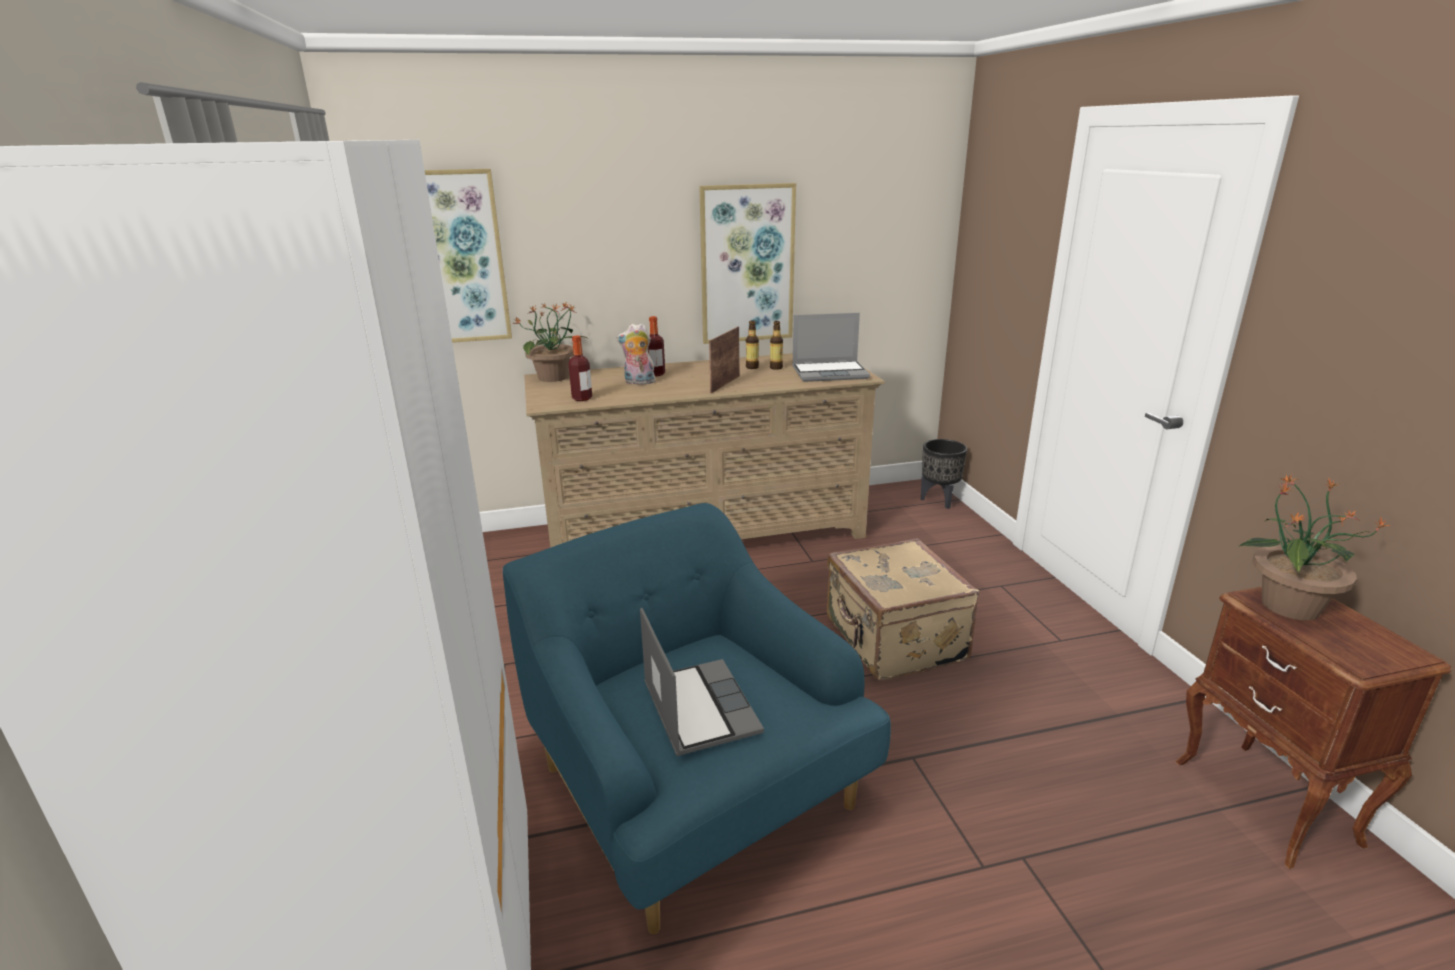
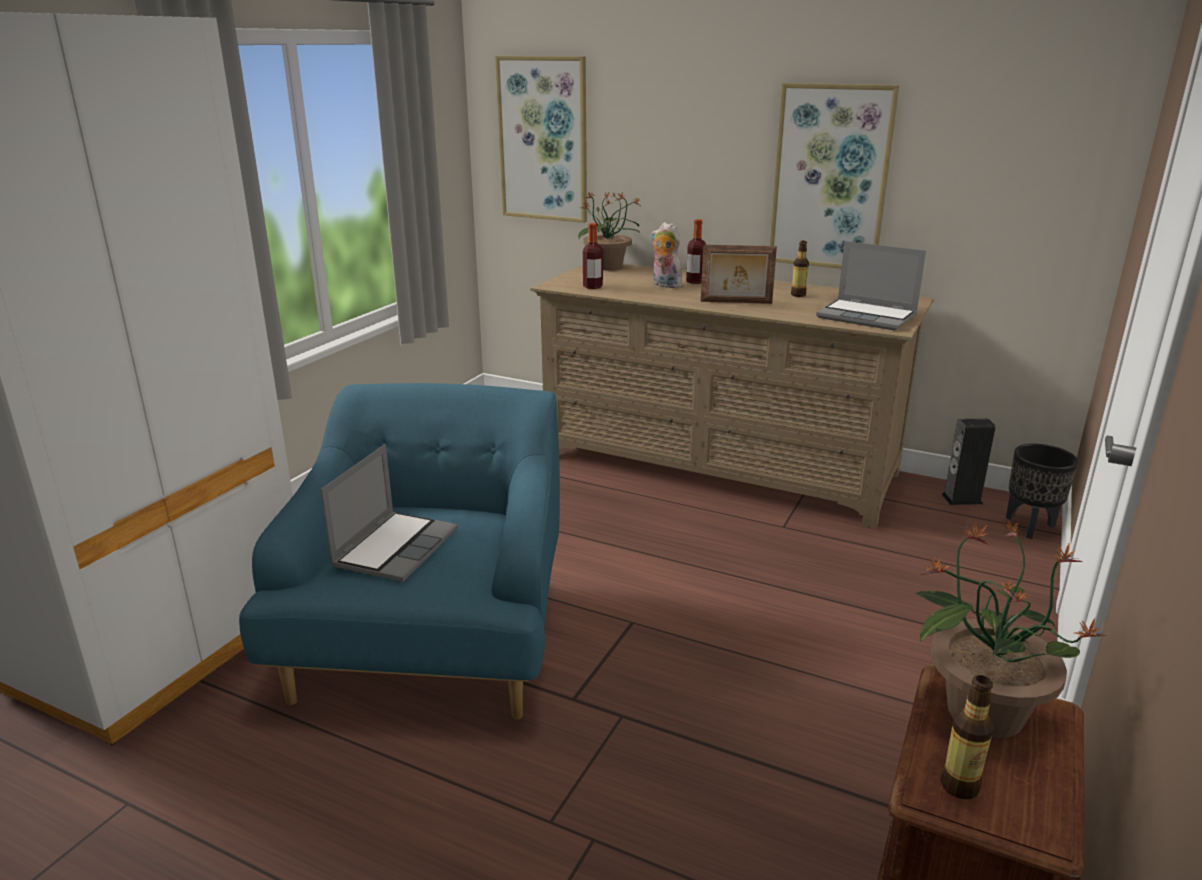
camera: 40 degrees right, 0 degrees up
picture frame [709,327,740,393] -> picture frame turned 150 degrees counterclockwise [701,244,777,304]
bottle [770,321,783,370] -> bottle moved to [940,675,994,799]
beige suitcase [827,538,979,681] -> none
none -> speaker [941,419,995,505]

